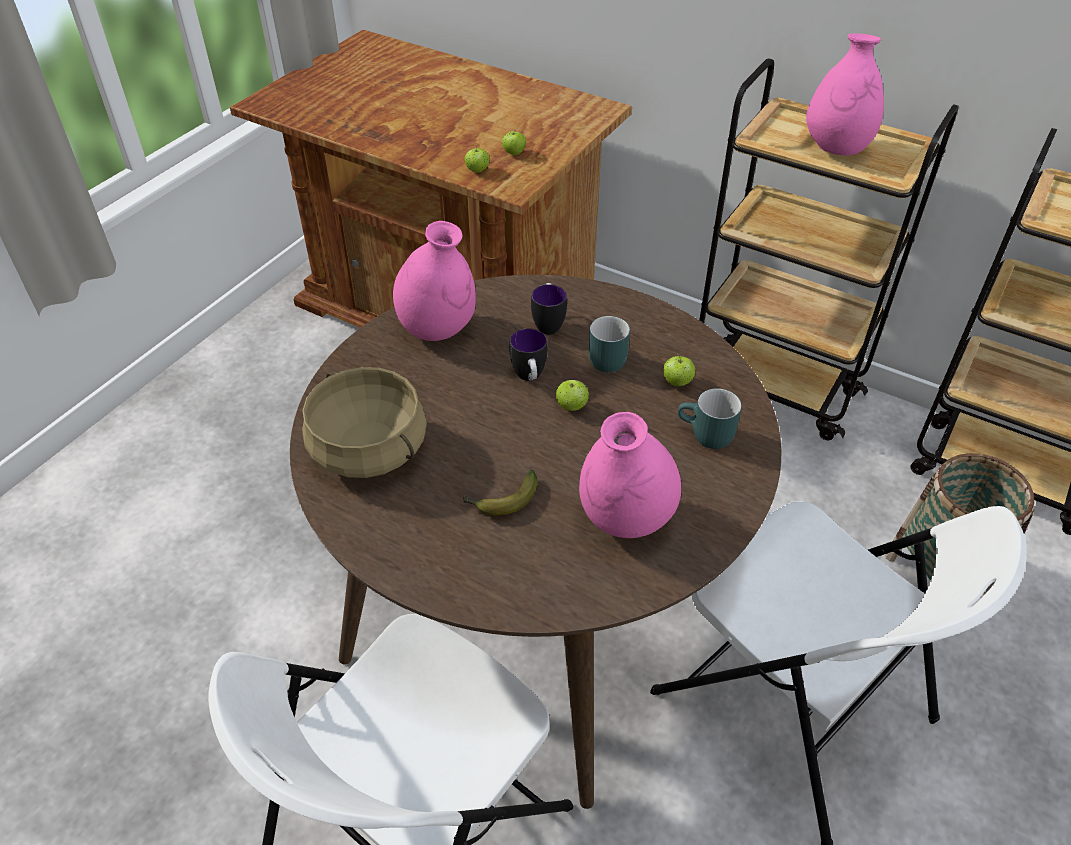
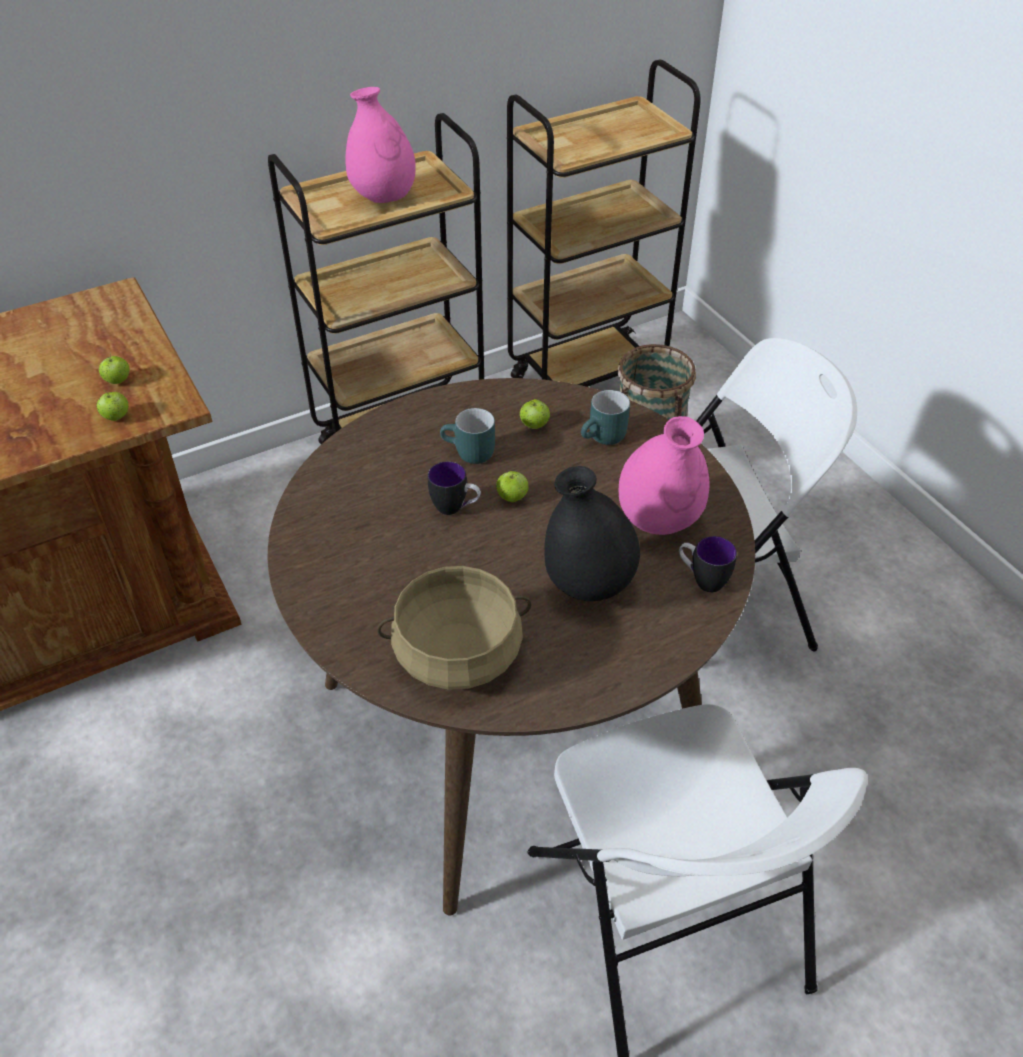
camera: 60 degrees left, 0 degrees up
pink vase [393,221,476,341] -> none
banana [462,470,538,515] -> black vase [544,466,640,601]
mug [531,283,567,335] -> mug moved to [679,536,737,592]

